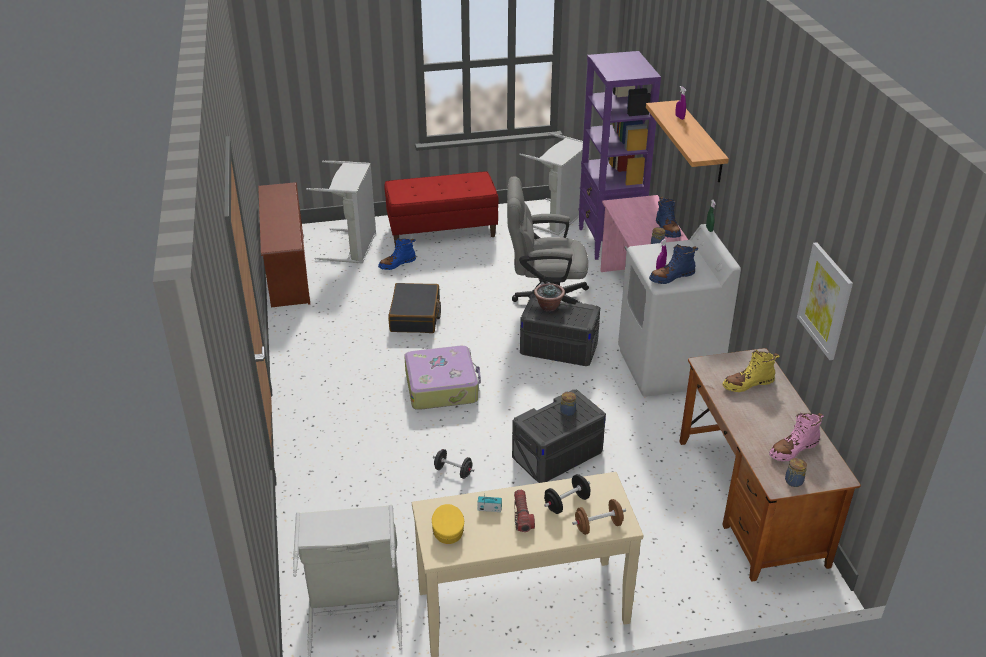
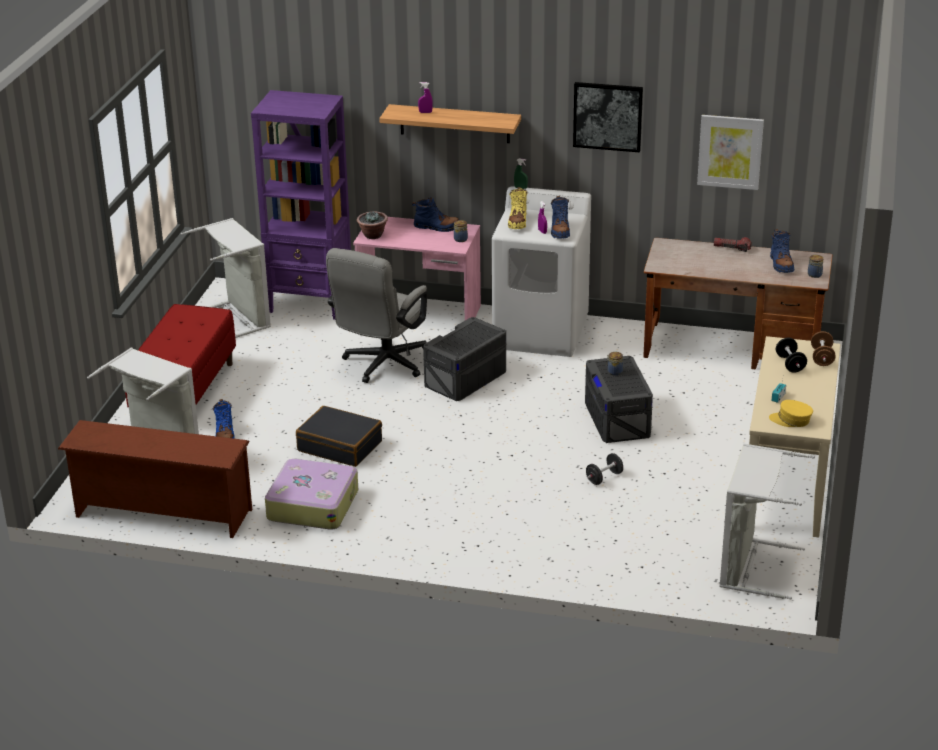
camera: 65 degrees left, 5 degrees down
suitcase [404,346,481,410] -> suitcase moved to [265,458,358,530]
flashlight [514,490,535,532] -> flashlight moved to [714,237,752,252]
potted plant [534,283,565,312] -> potted plant moved to [357,211,388,239]
yellow boot [722,350,779,392] -> yellow boot moved to [508,187,528,229]
pink boot [769,413,824,461] -> blue boot [770,229,794,273]
none -> picture [573,82,643,152]

